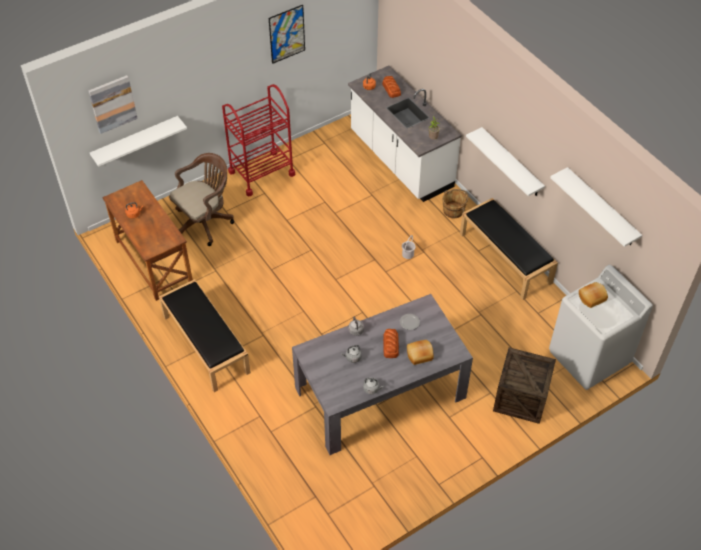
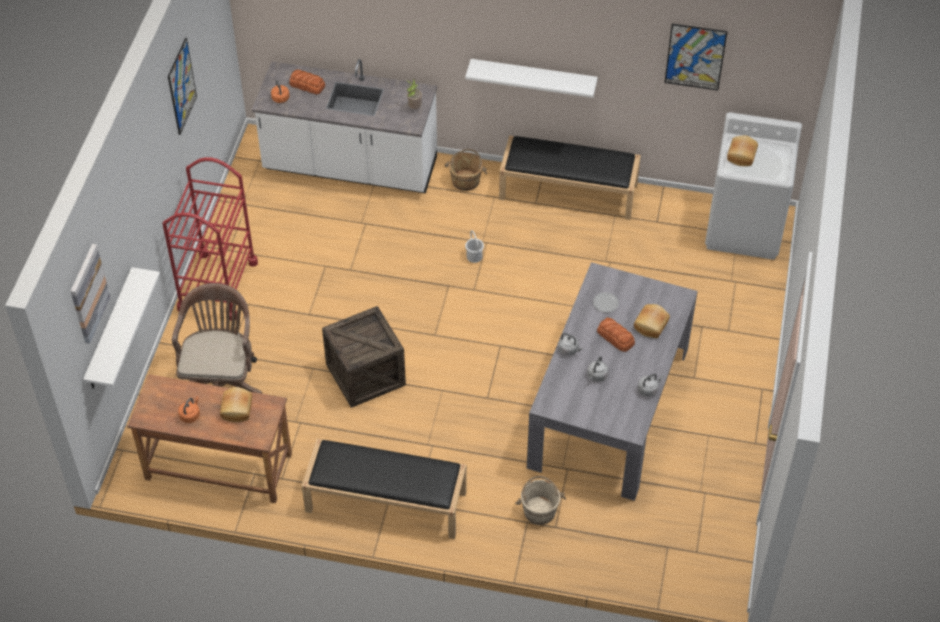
camera: 45 degrees left, 0 degrees up
crate [493,347,556,424] -> crate moved to [322,306,406,408]
white shelf [550,167,642,247] -> picture [665,24,728,90]
none -> bread [220,387,252,422]
none -> beige bucket [515,476,566,525]

